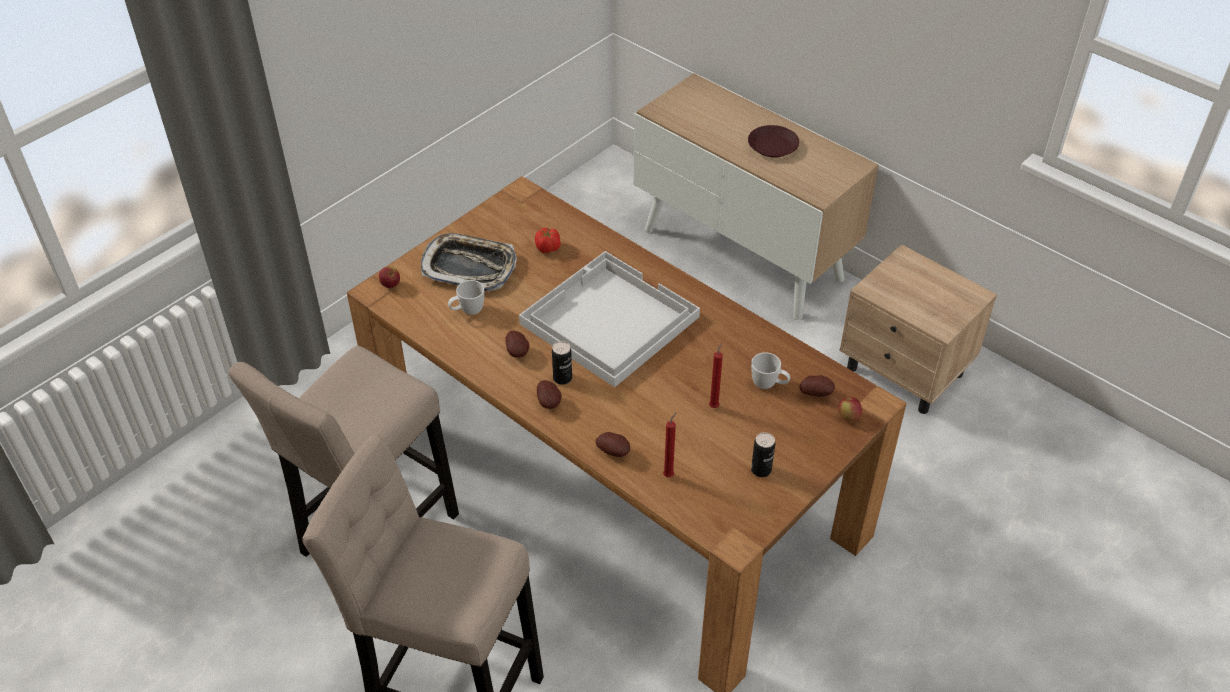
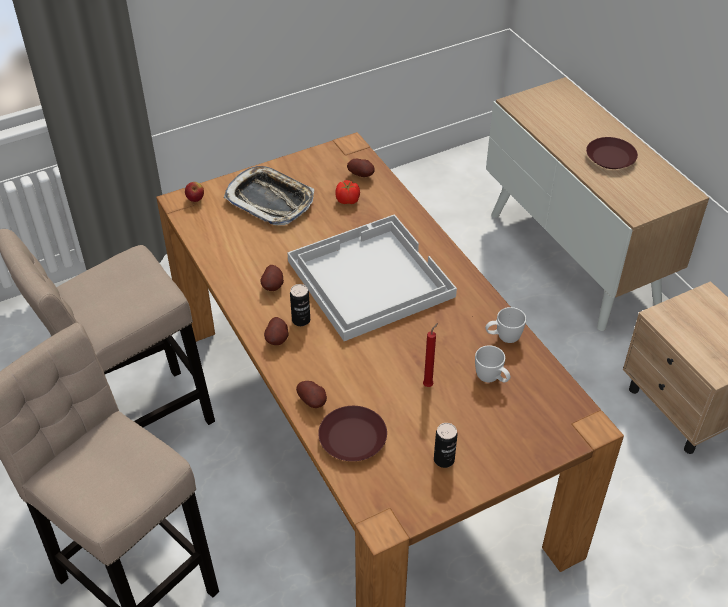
camera: 20 degrees right, 0 degrees up
white mug [448,280,484,315] -> white mug moved to [485,307,526,343]
red candle [663,412,676,477] -> brown plate [318,406,387,461]
potato [799,375,835,397] -> potato moved to [347,159,375,177]
apple [839,397,862,421] -> none

